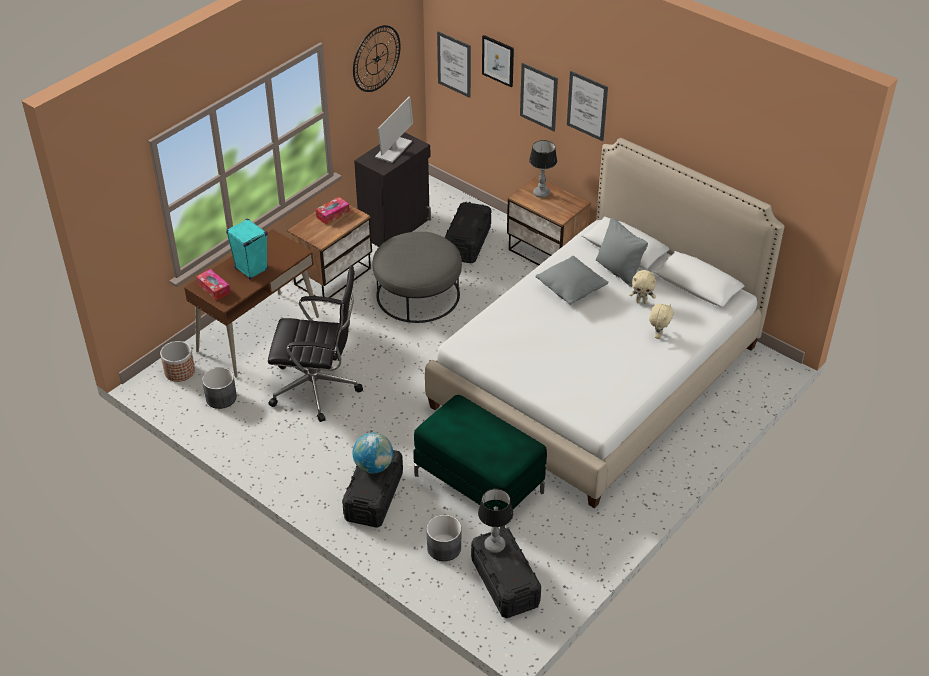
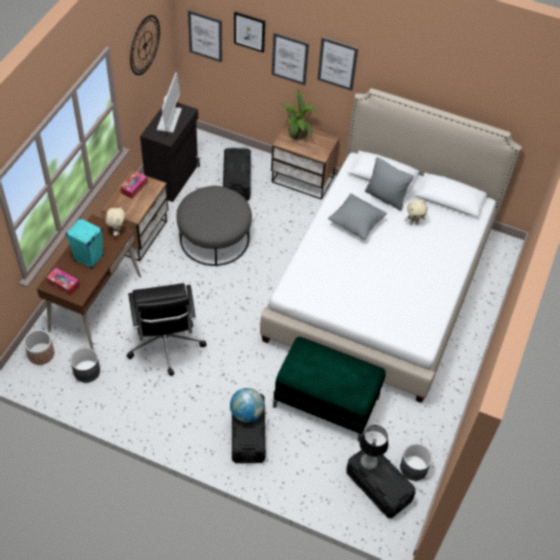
camera: 20 degrees left, 10 degrees up
black office chair [268,265,363,422] -> black office chair turned 90 degrees clockwise [127,283,207,376]
grey planter [426,515,461,561] -> grey planter moved to [400,444,432,481]
table lamp [529,140,557,198] -> potted plant [280,90,318,140]
beige plush toy [649,303,674,339] -> beige plush toy moved to [106,206,125,236]

